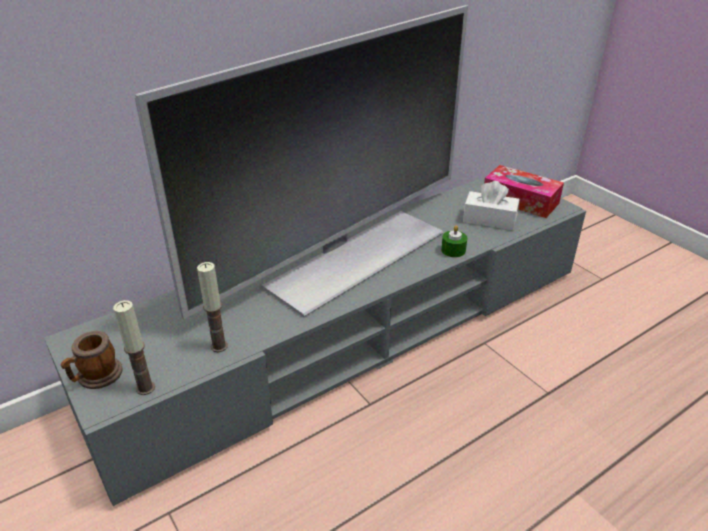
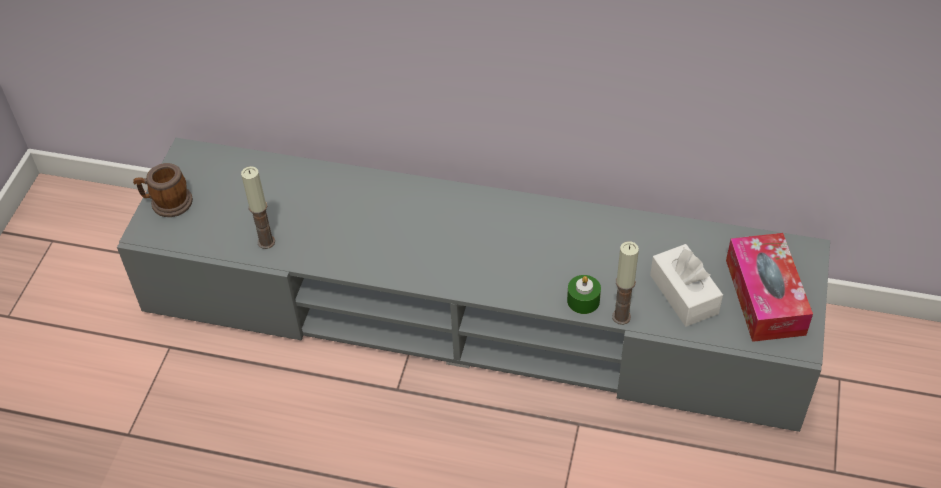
camera: 50 degrees right, 15 degrees up
candle [113,300,155,395] -> candle moved to [612,241,639,325]
television [135,5,468,319] -> none

